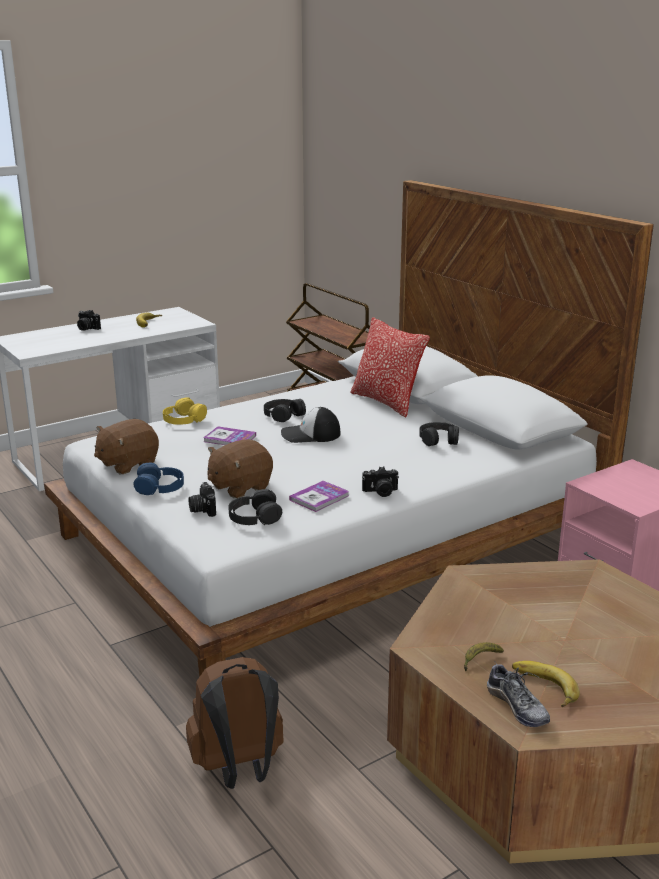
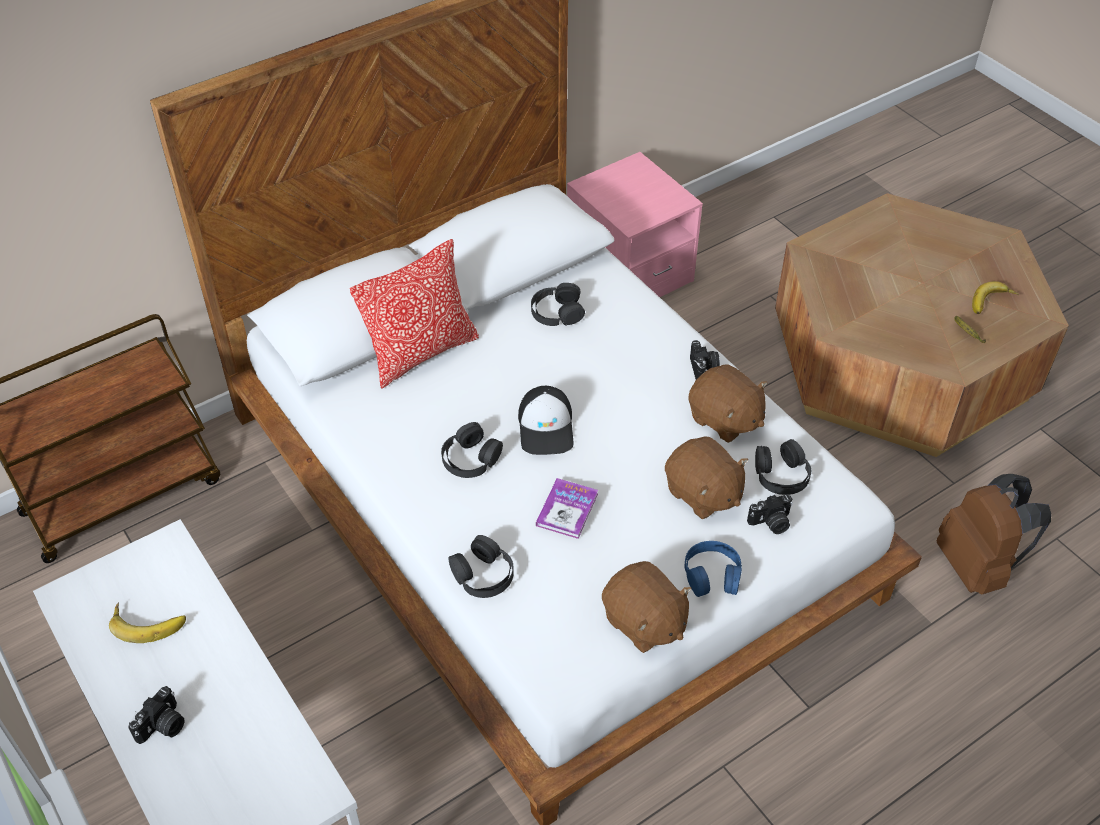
camera: 90 degrees left, 25 degrees up
yellow headphones [163,398,207,425] -> black headphones [448,535,514,598]
book [289,481,349,512] -> brown plush toy [688,364,767,443]
shoe [487,661,550,727] -> none

